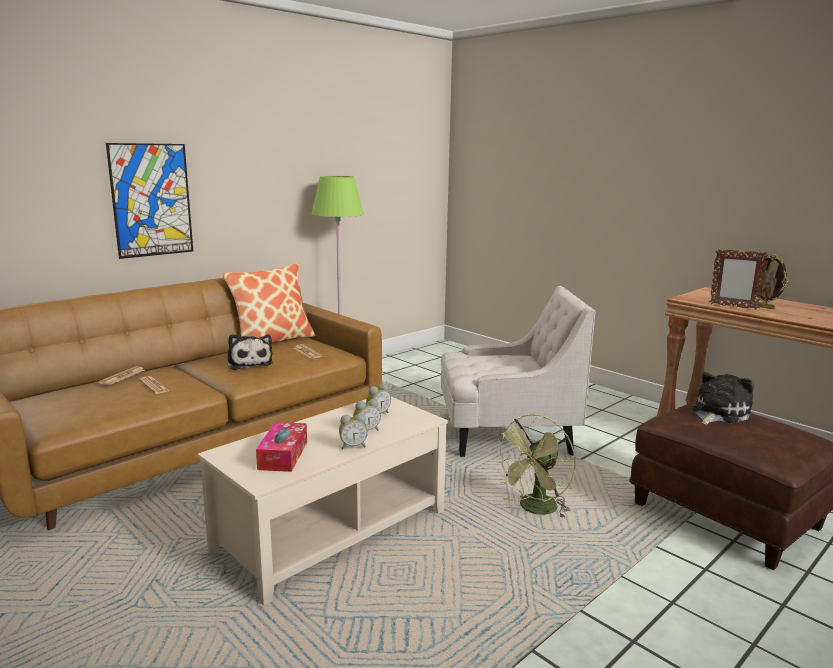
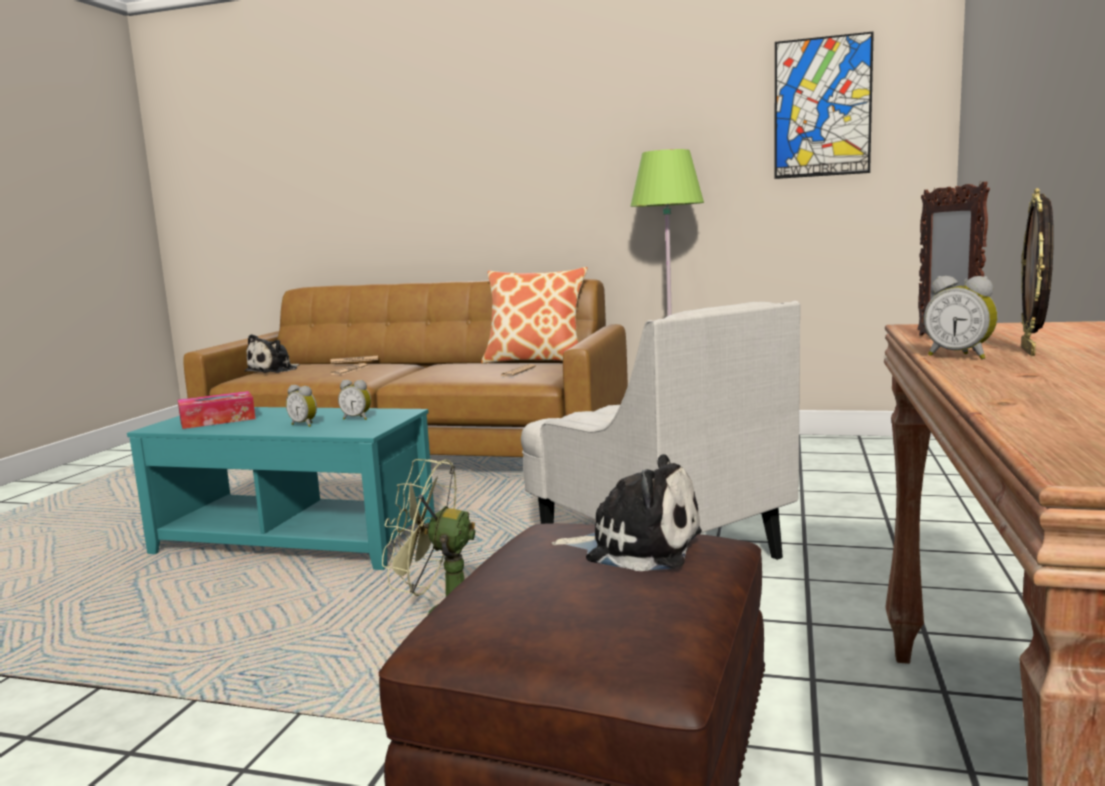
camera: 60 degrees right, 5 degrees down
picture [106,143,193,259] -> picture moved to [774,31,874,179]
beige coffee table [197,397,448,605] -> turquoise coffee table [127,407,435,570]
plush toy [227,334,273,370] -> plush toy moved to [245,334,300,373]
alarm clock [339,413,368,449] -> alarm clock moved to [924,276,998,359]

